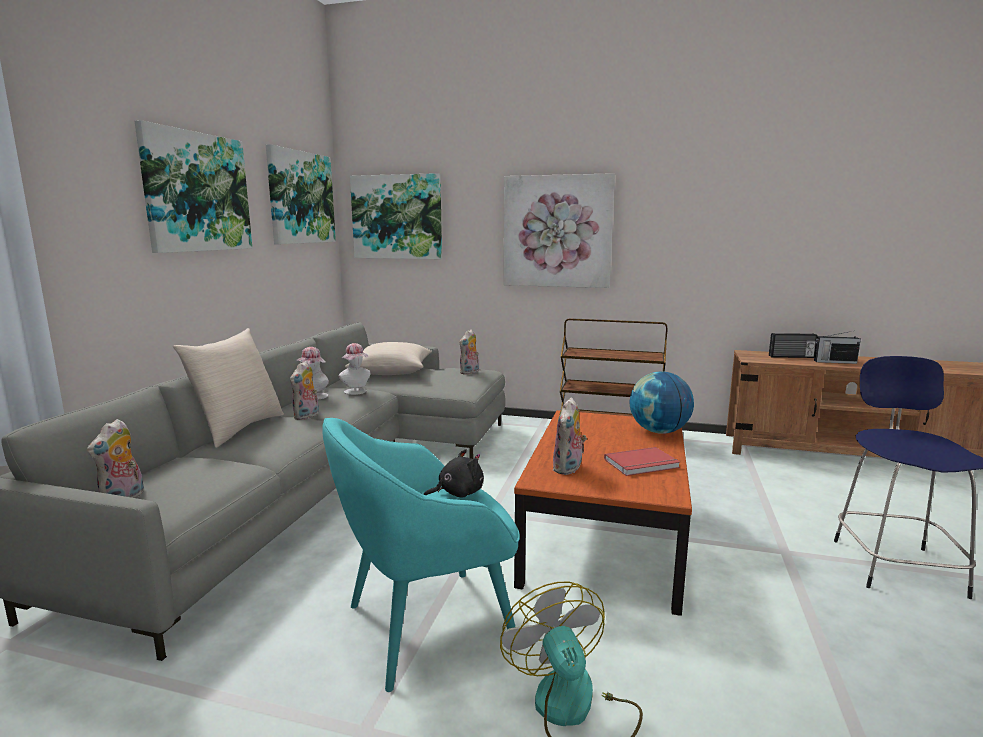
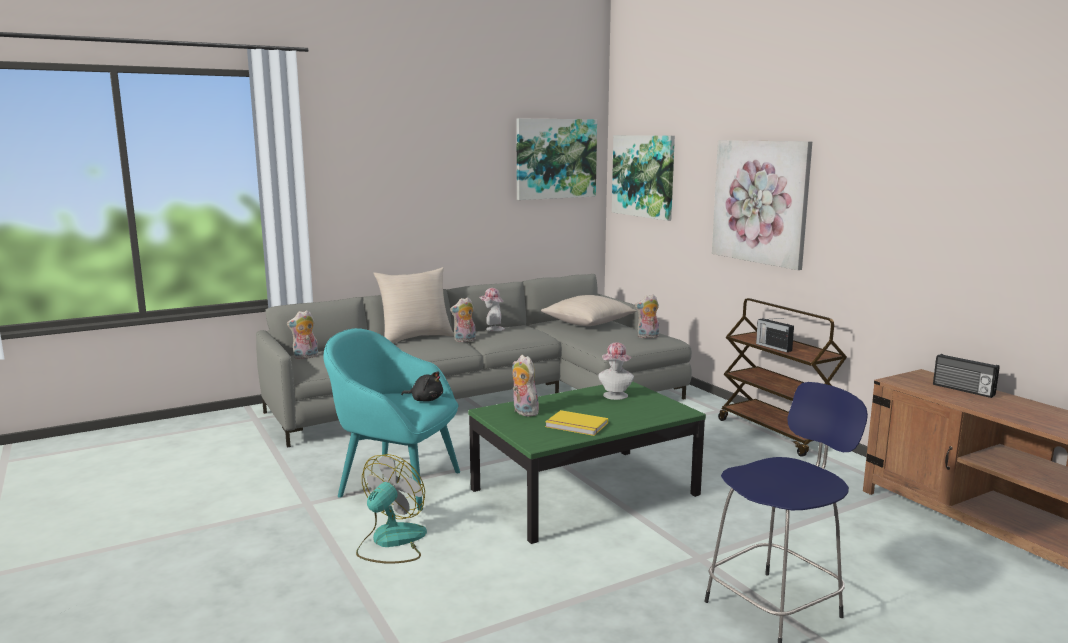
camera: 45 degrees right, 0 degrees up
picture [135,120,252,253] -> none
hat [339,343,370,395] -> hat moved to [598,342,634,400]
brown coffee table [514,410,692,616] -> green coffee table [468,381,706,544]
plush toy [552,397,587,475] -> plush toy turned 75 degrees clockwise [512,355,541,417]
red book [604,447,680,476] -> yellow book [545,410,608,436]
globe [630,371,694,434] -> none
radio [814,331,861,364] -> radio moved to [756,318,794,352]

